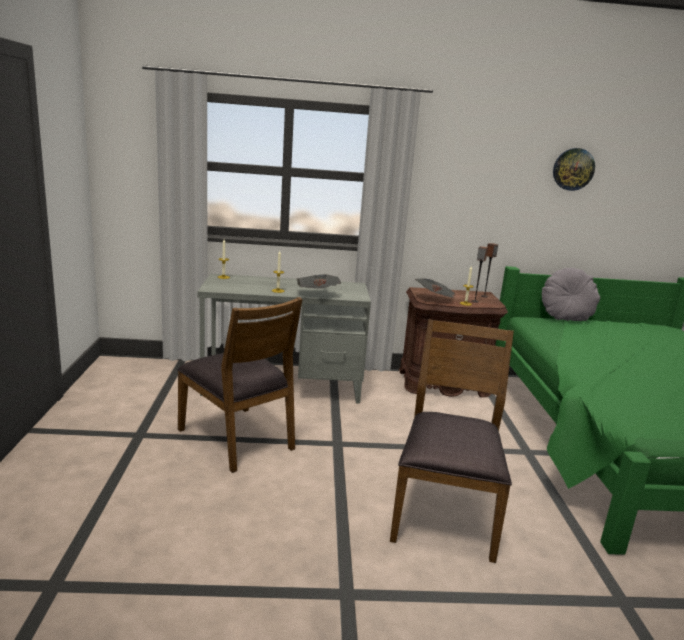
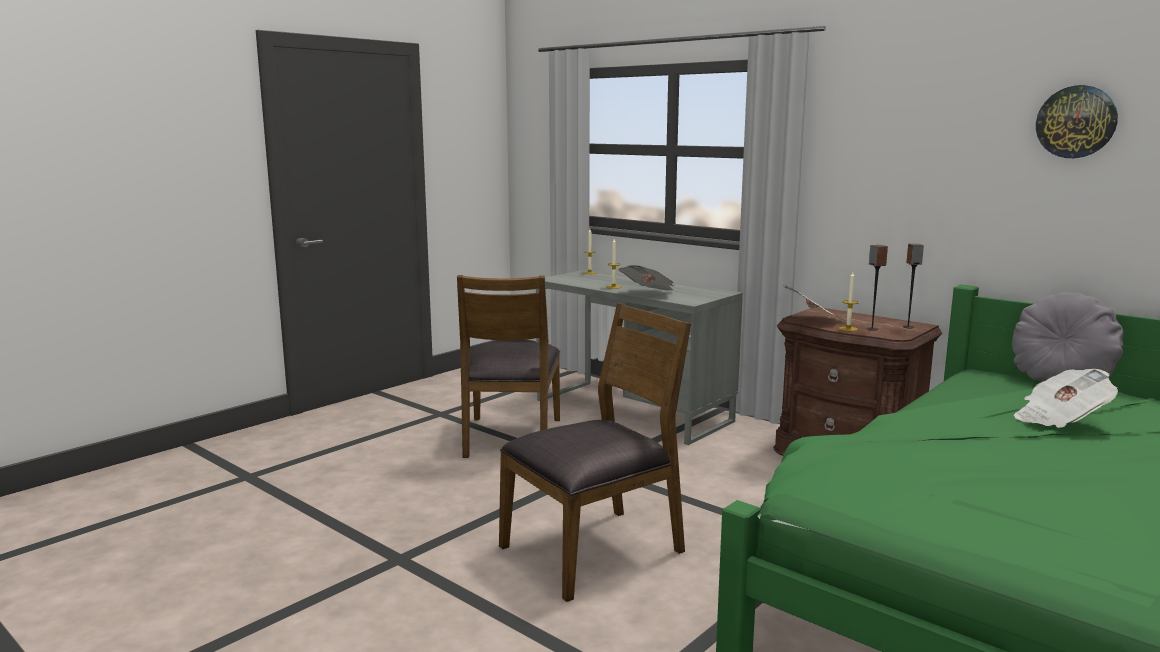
camera: 45 degrees right, 5 degrees down
none -> newspaper [1014,369,1118,428]

